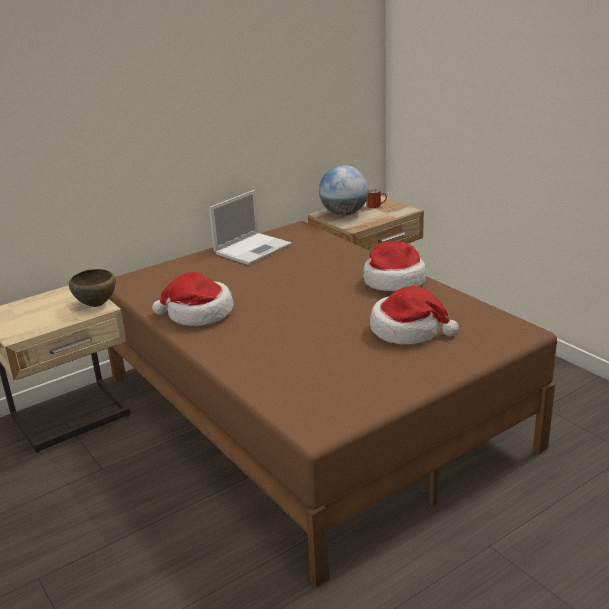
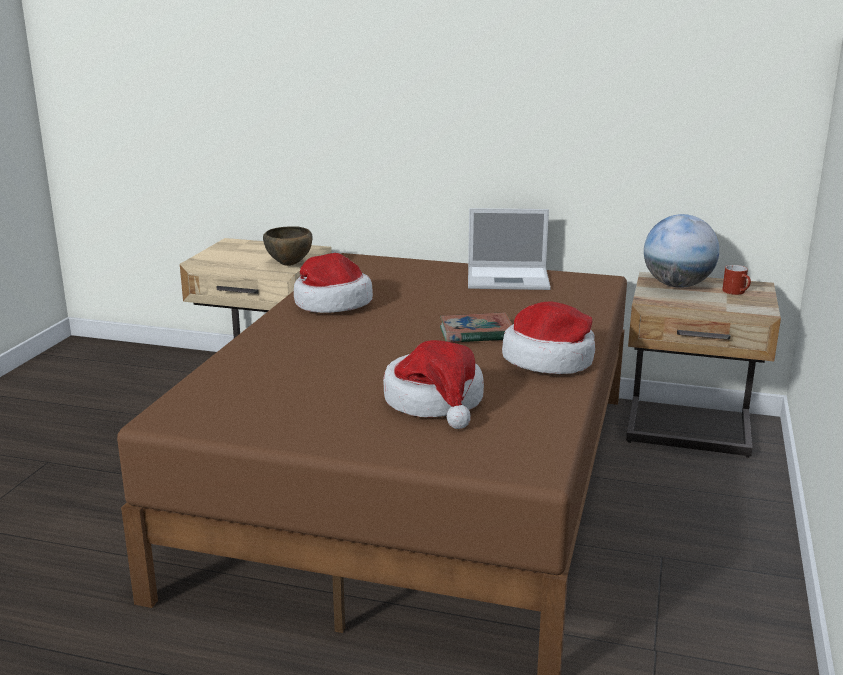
camera: 50 degrees right, 5 degrees down
none -> book [440,312,512,342]

